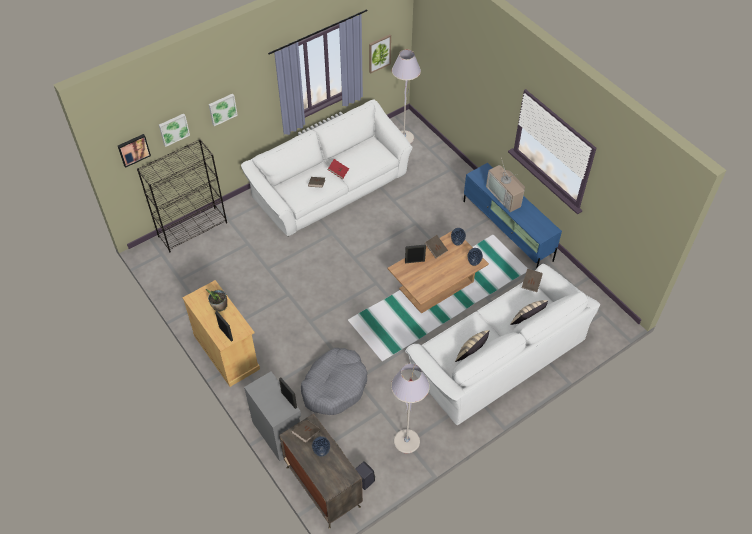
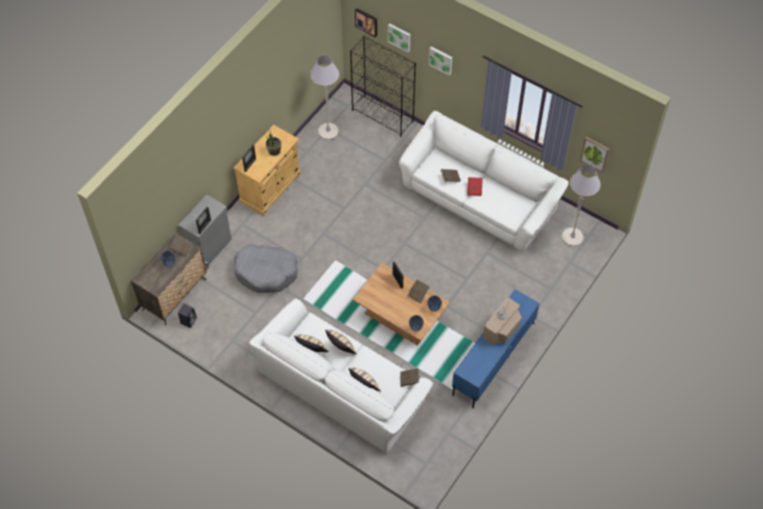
camera: 70 degrees right, 5 degrees up
grey floor lamp [391,363,430,453] -> grey floor lamp moved to [311,55,339,140]
none -> beige pillow [325,329,357,354]

